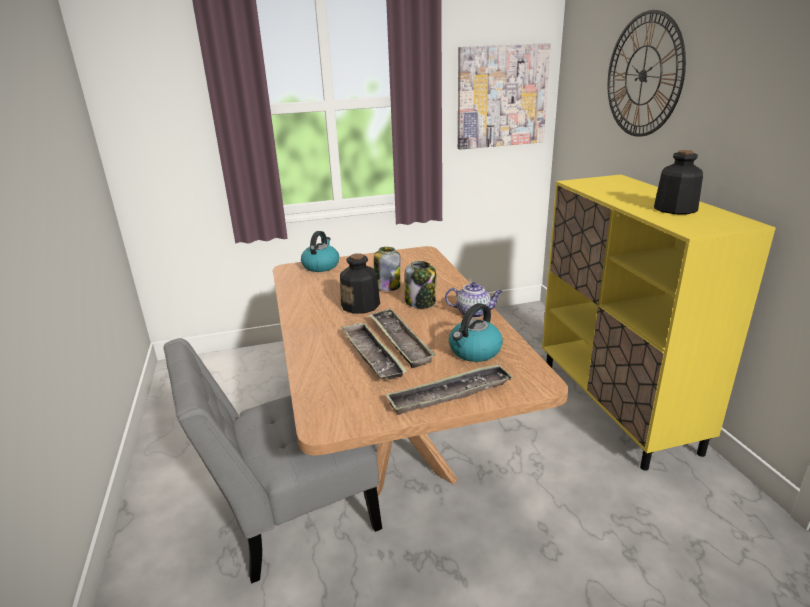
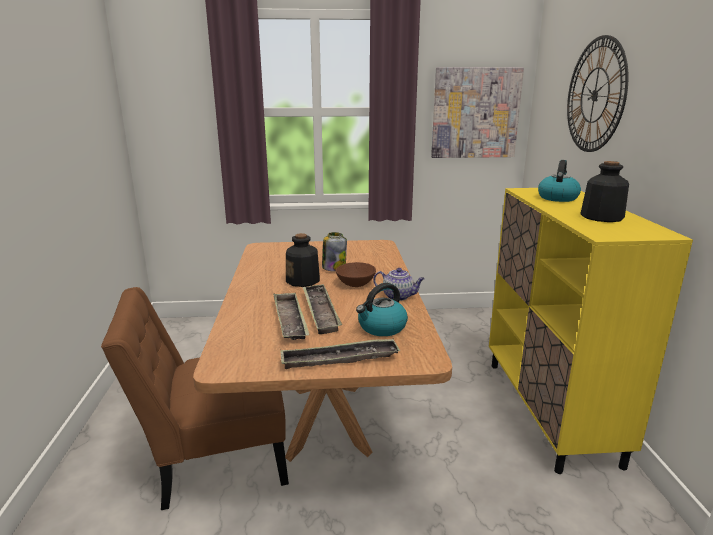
camera: 10 degrees right, 5 degrees down
grey chair [163,338,382,584] -> brown chair [101,287,289,510]
kettle [301,231,339,272] -> kettle moved to [538,160,581,202]
jar [405,261,436,308] -> brown bowl [336,262,376,287]

